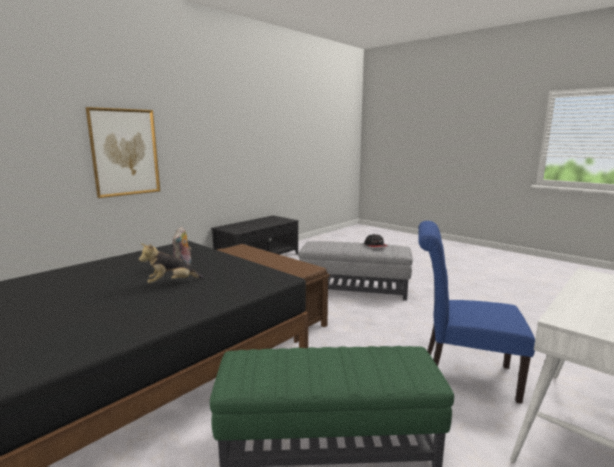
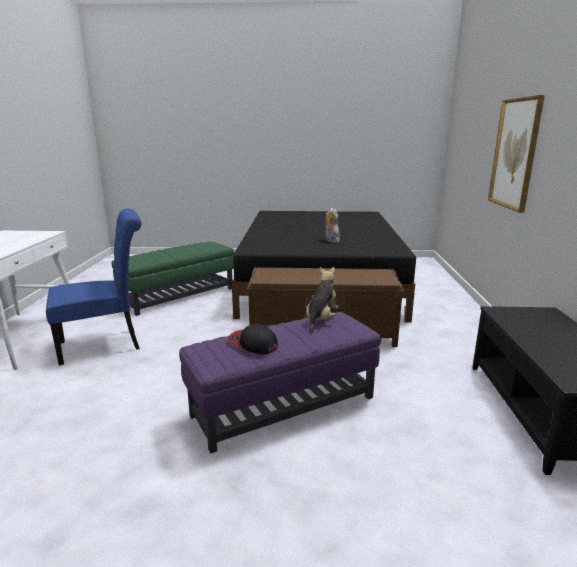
camera: 140 degrees right, 5 degrees up
plush toy [139,243,204,283] -> plush toy moved to [306,267,340,334]
grey ottoman [298,241,413,300] -> purple ottoman [179,312,381,454]

